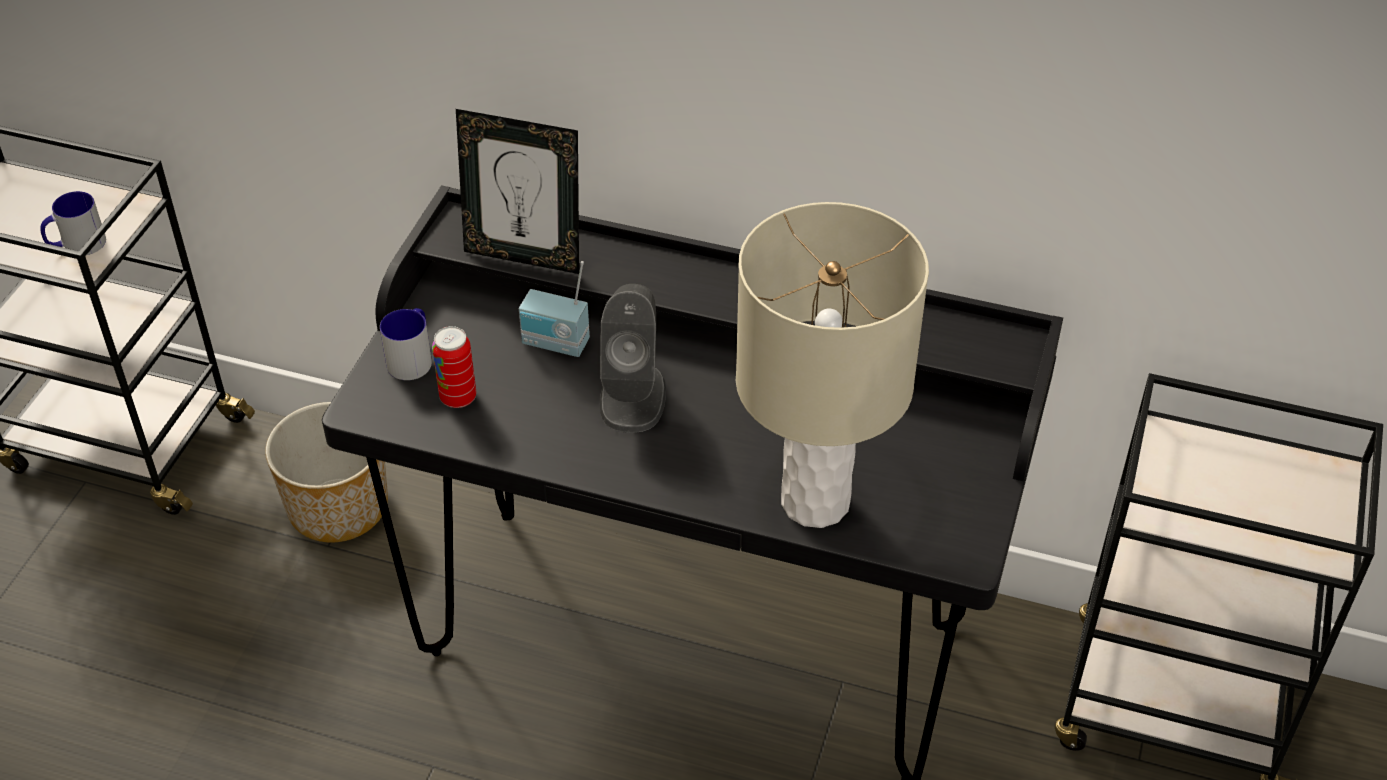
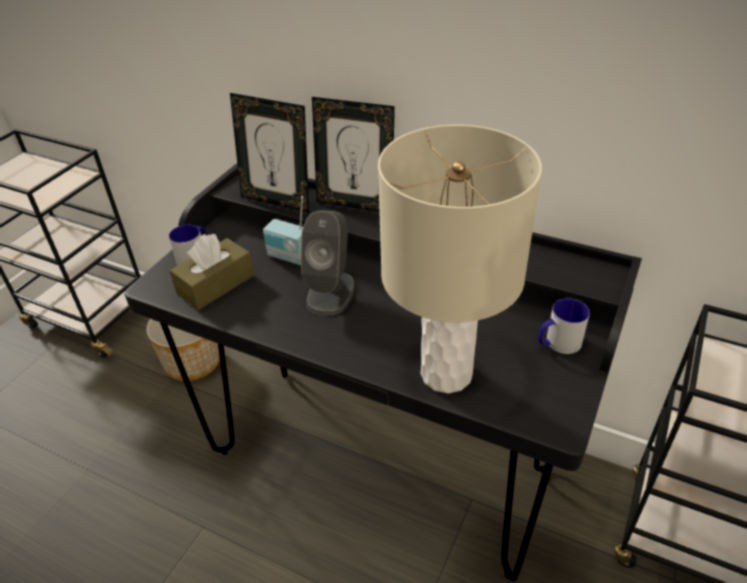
camera: 10 degrees right, 5 degrees down
mug [41,191,106,255] -> mug moved to [538,298,590,354]
can [432,326,476,408] -> brown tissue box [170,234,254,310]
none -> picture frame [312,97,395,212]

